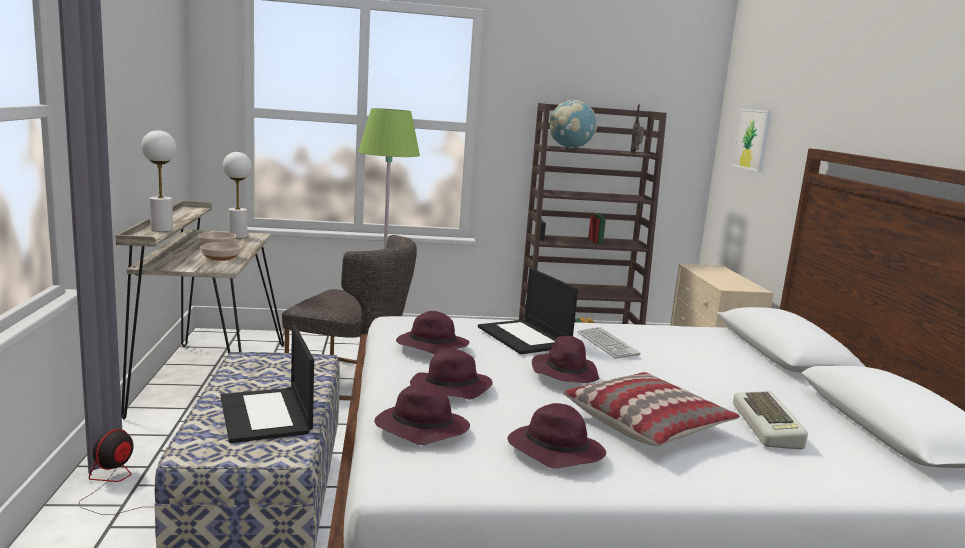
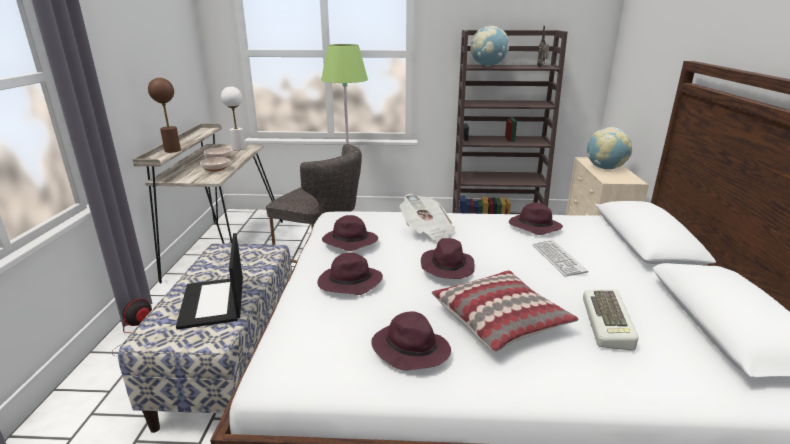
camera: 10 degrees right, 10 degrees up
white table lamp [141,130,176,232] -> brown table lamp [148,78,181,153]
purple hat [374,383,470,445] -> purple hat moved to [509,202,563,235]
laptop [478,268,578,354] -> newspaper [400,194,455,242]
keyboard [577,327,640,359] -> keyboard moved to [532,240,588,277]
picture [732,109,772,172] -> none
none -> globe [587,127,632,169]

